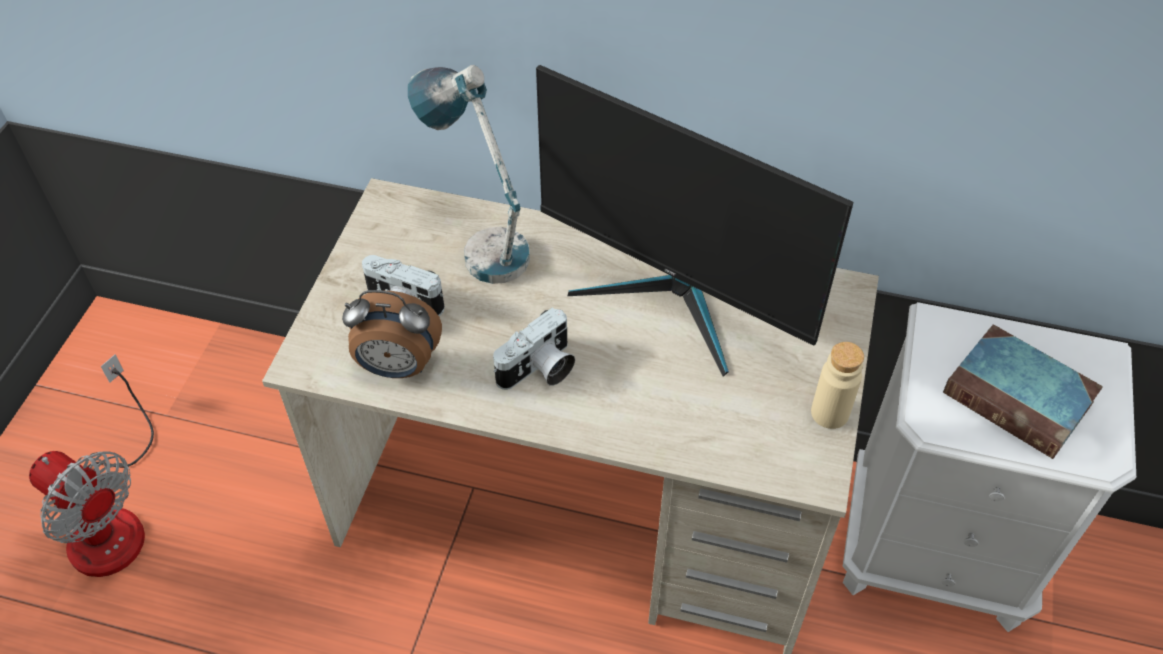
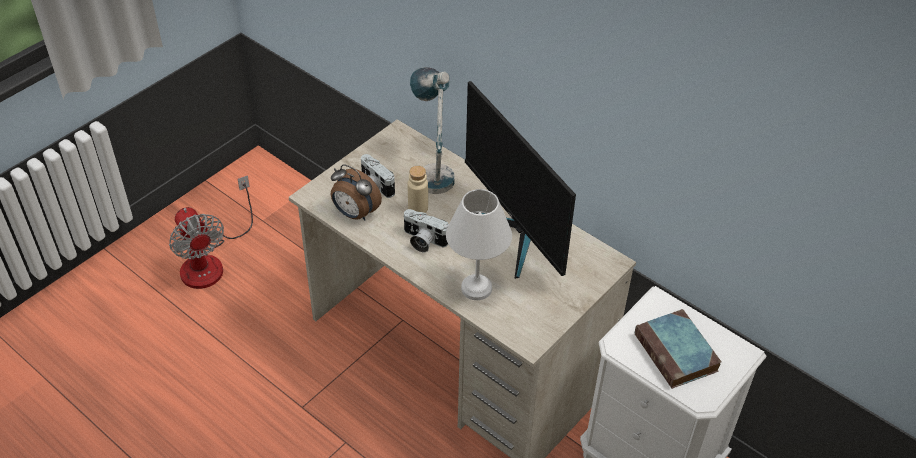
camera: 25 degrees right, 5 degrees down
camera [493,307,575,390] -> camera turned 45 degrees clockwise [403,209,449,252]
beige bottle [811,342,864,429] -> beige bottle moved to [408,166,428,213]
none -> white table lamp [446,189,512,300]

